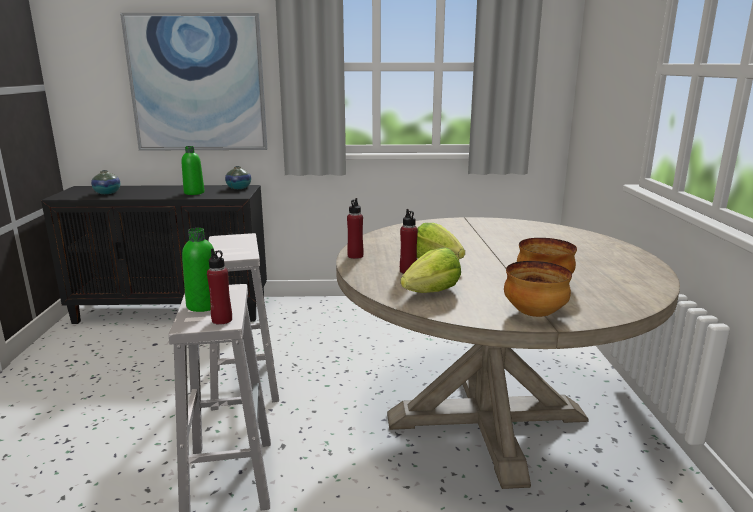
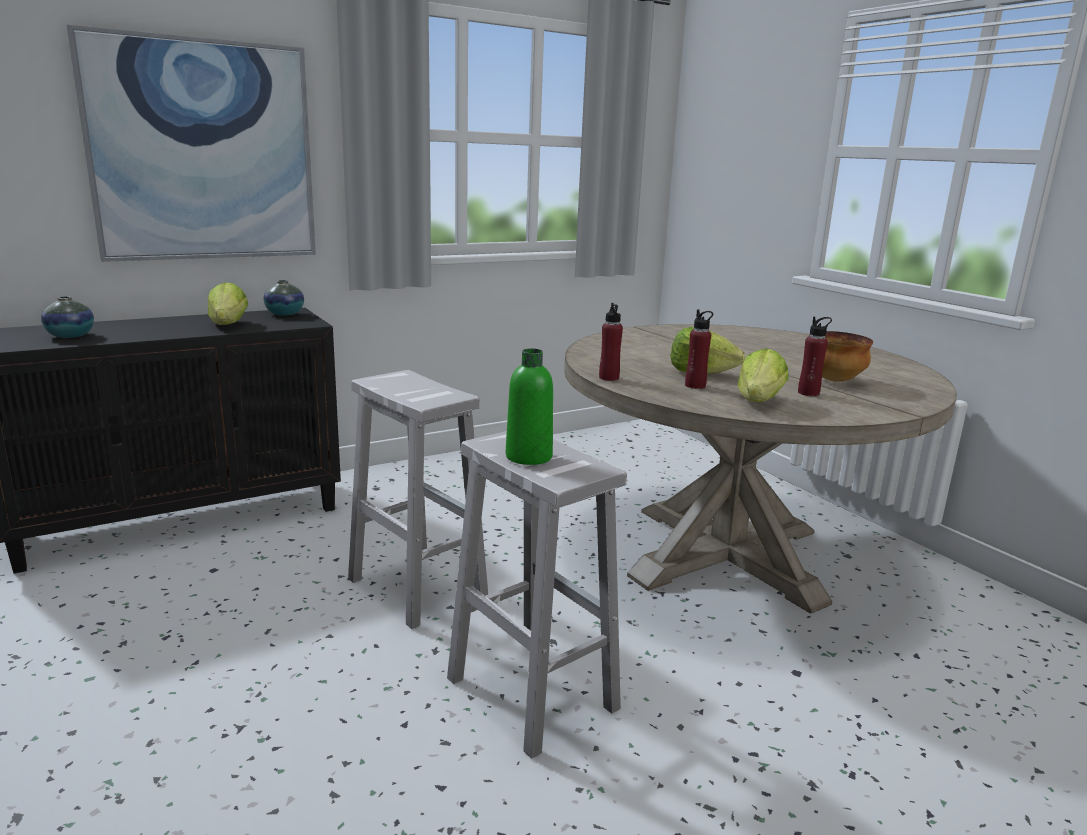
camera: 30 degrees left, 0 degrees up
green bottle [181,146,205,195] -> lettuce [208,282,248,325]
red bottle [207,248,232,325] -> red bottle moved to [798,316,832,396]
bowl [504,261,572,317] -> none

